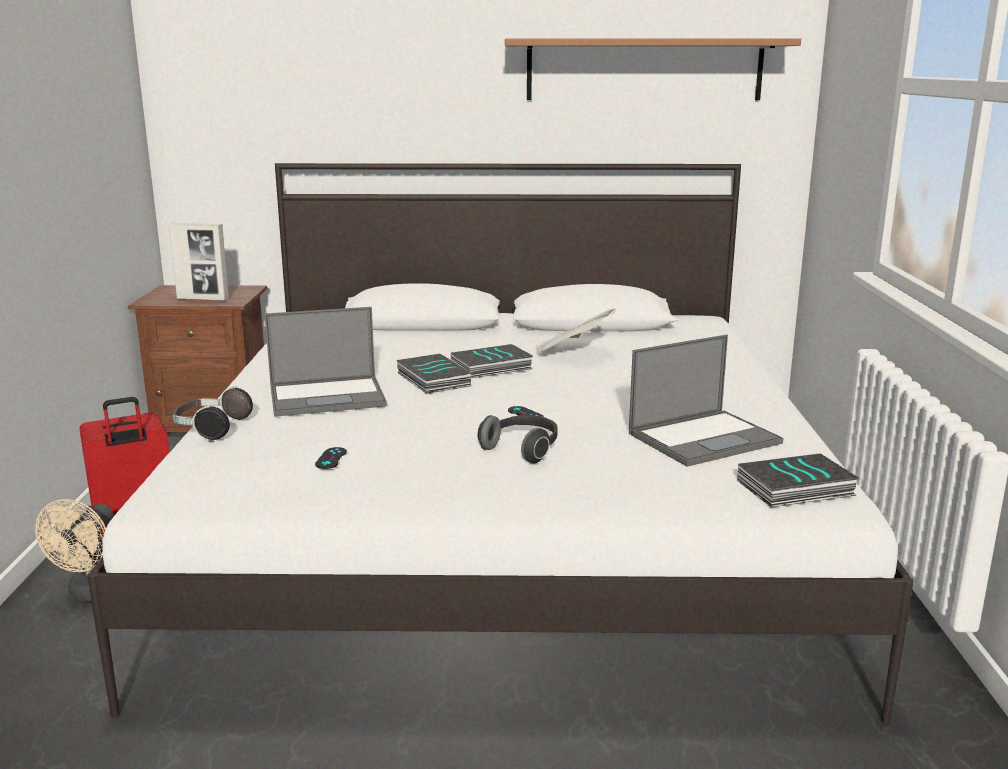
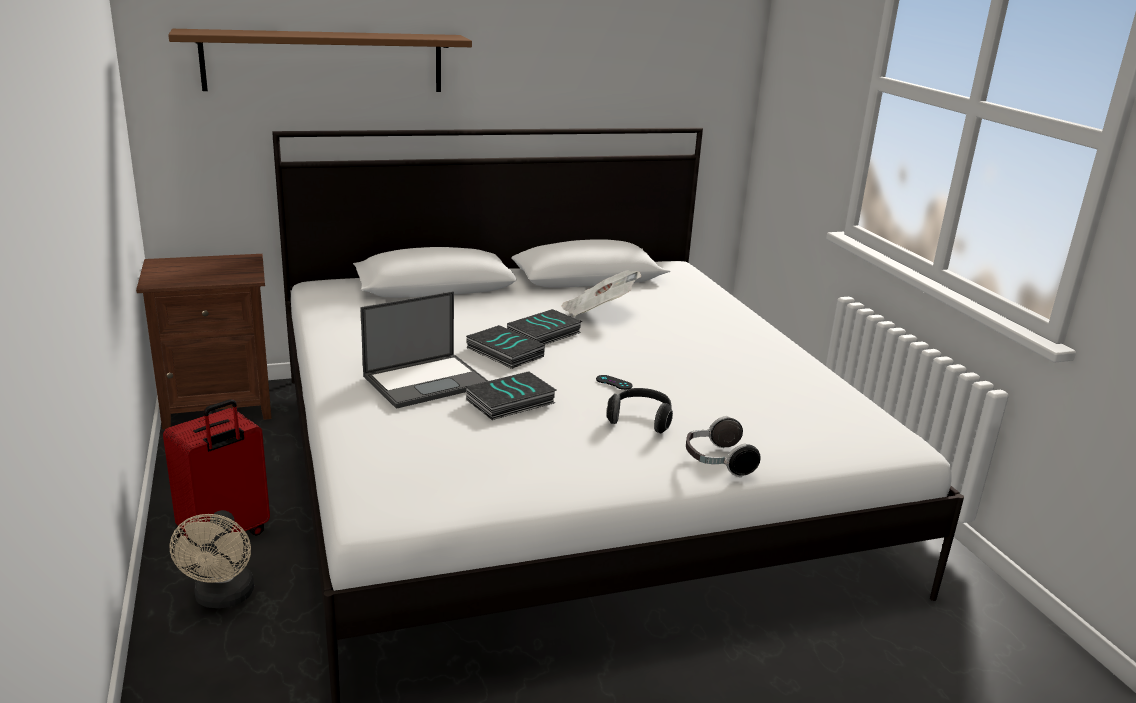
camera: 20 degrees left, 5 degrees up
picture frame [169,222,229,301] -> none
headphones [173,386,253,442] -> headphones moved to [686,416,760,477]
black game controller [315,447,347,469] -> none
brown shelf [505,38,801,100] -> brown shelf moved to [168,29,472,92]
laptop [629,334,784,467] -> none
book [737,453,860,507] -> book moved to [466,371,556,420]

